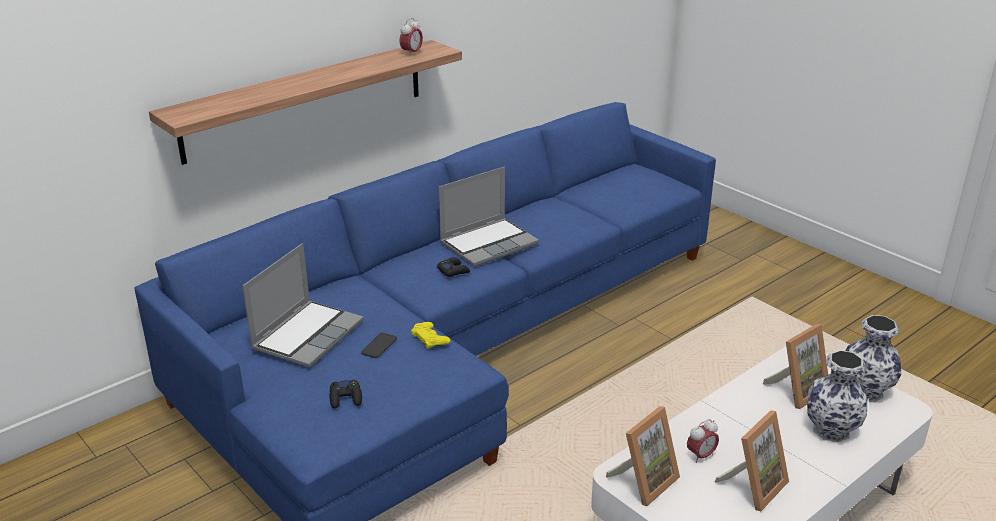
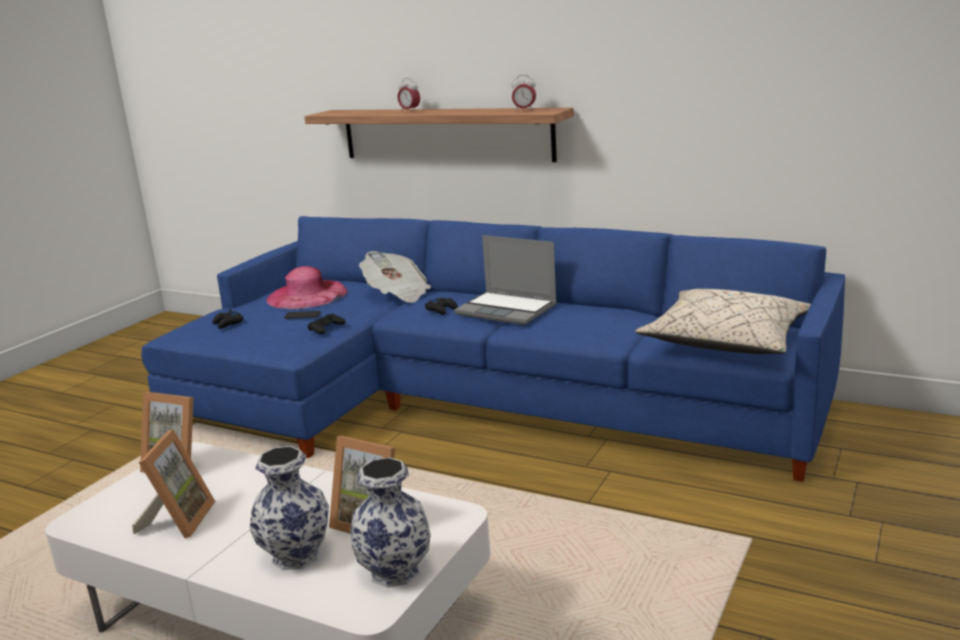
camera: 70 degrees right, 10 degrees down
laptop [242,243,364,368] -> pink hat [266,266,348,309]
yellow game controller [411,322,451,349] -> black game controller [307,314,346,334]
alarm clock [687,419,719,463] -> alarm clock moved to [398,78,420,112]
picture frame [714,410,789,511] -> picture frame turned 105 degrees counterclockwise [132,429,216,538]
none -> newspaper [359,251,431,303]
none -> beige pillow [635,289,811,354]

